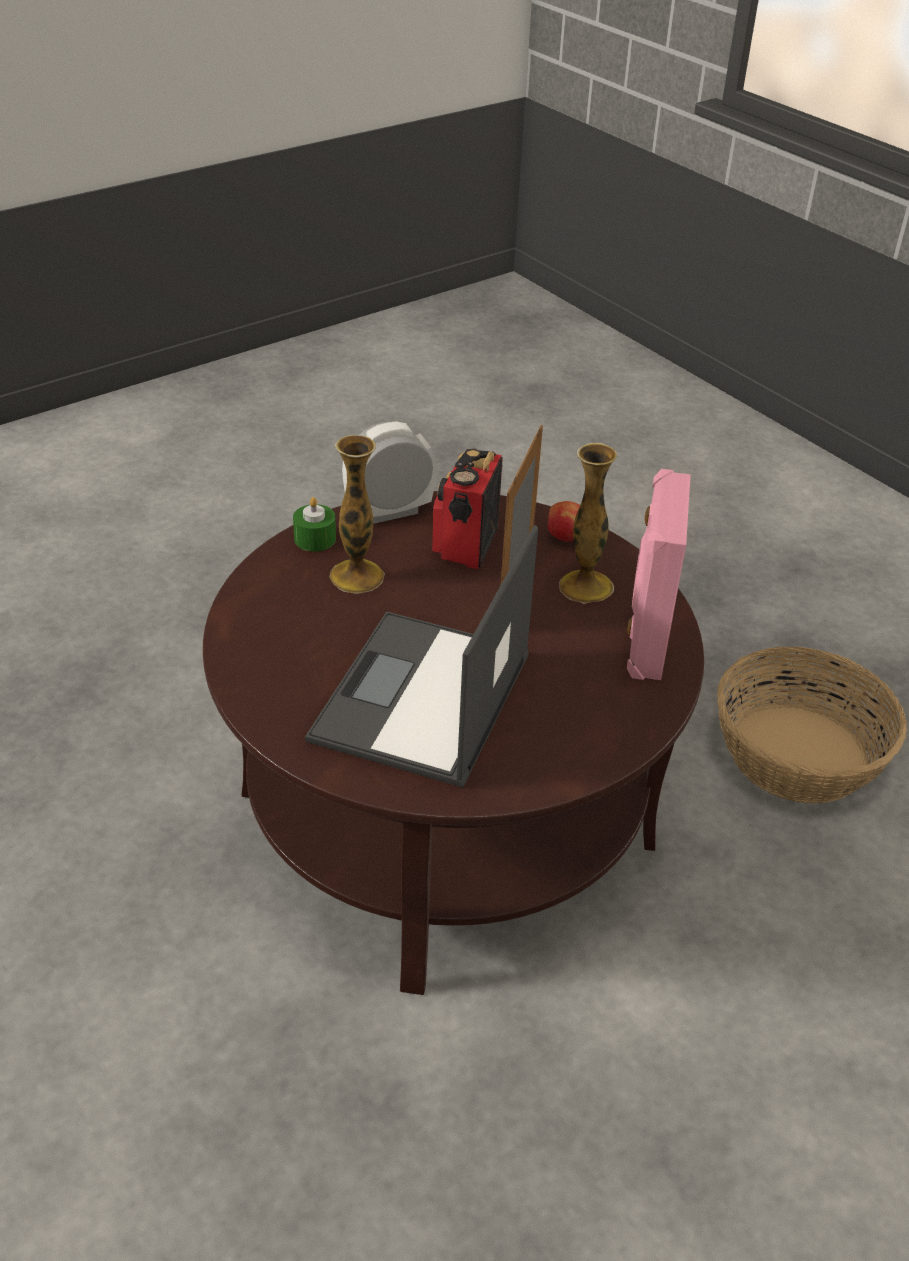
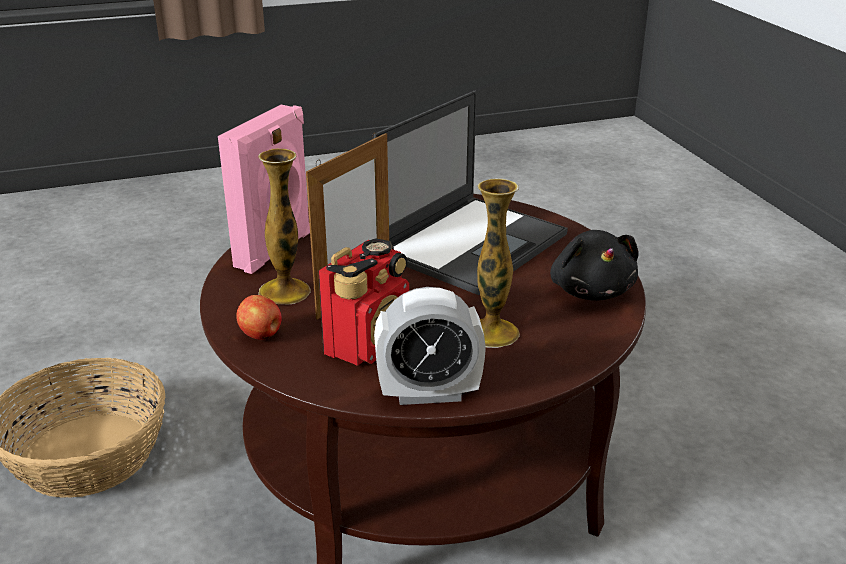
camera: 160 degrees left, 10 degrees down
green candle [293,497,336,551] -> none
none -> black plush toy [550,230,639,301]

